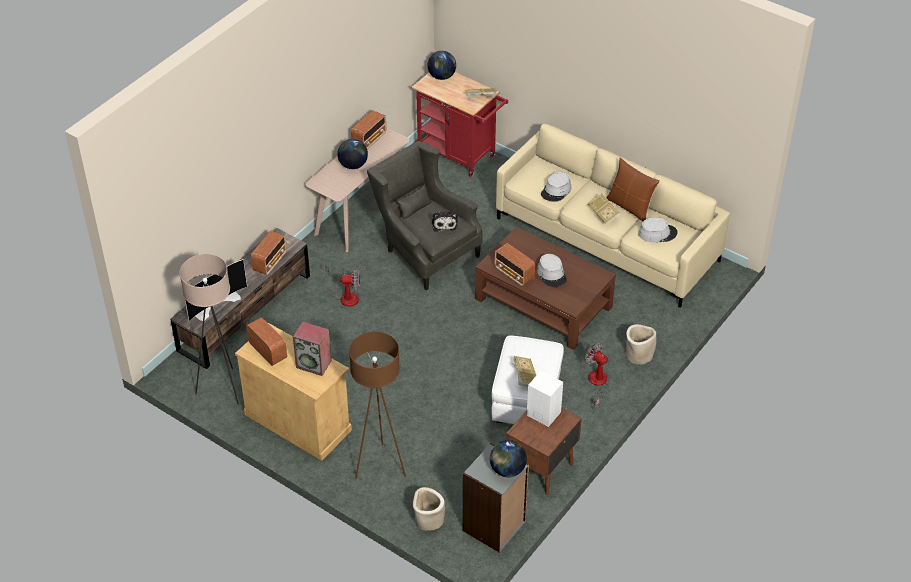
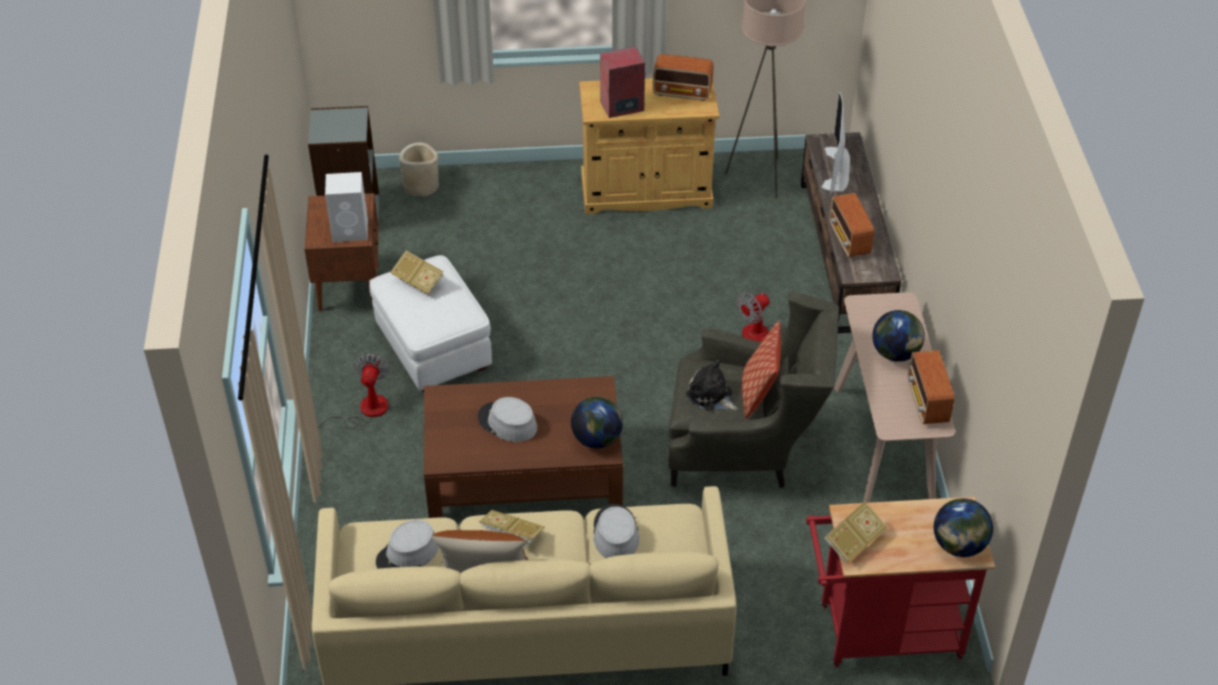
camera: 140 degrees right, 0 degrees up
brown floor lamp [349,331,406,479] -> none
globe [490,440,527,477] -> globe moved to [571,397,623,449]
radio [494,243,535,286] -> none
fan [585,343,609,408] -> fan turned 90 degrees counterclockwise [316,353,390,429]
beige planter [626,324,656,365] -> none
none -> pillow [742,321,781,418]

